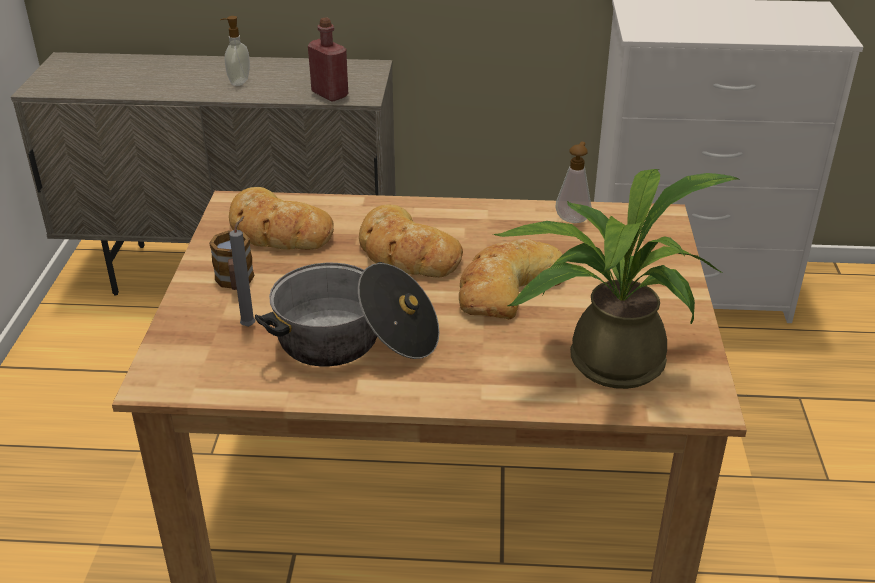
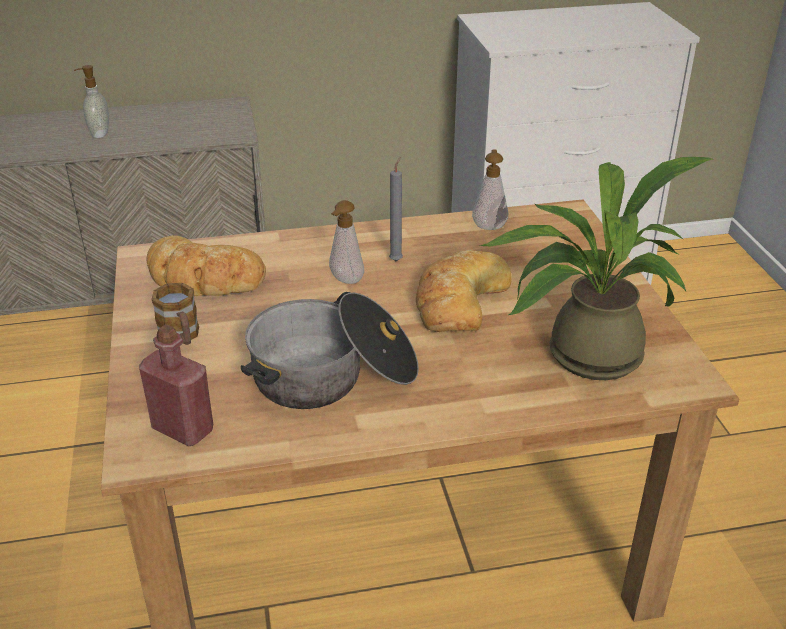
camera: 15 degrees left, 0 degrees up
grey candle [229,216,255,327] -> grey candle moved to [389,157,403,261]
red bottle [308,17,348,101] -> red bottle moved to [139,325,213,446]
bread [359,204,463,278] -> soap dispenser [329,200,364,284]

